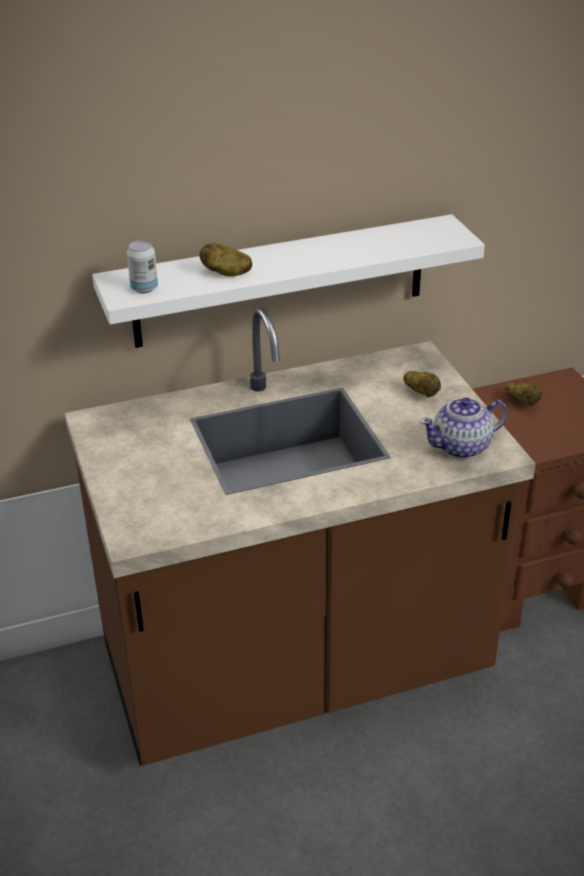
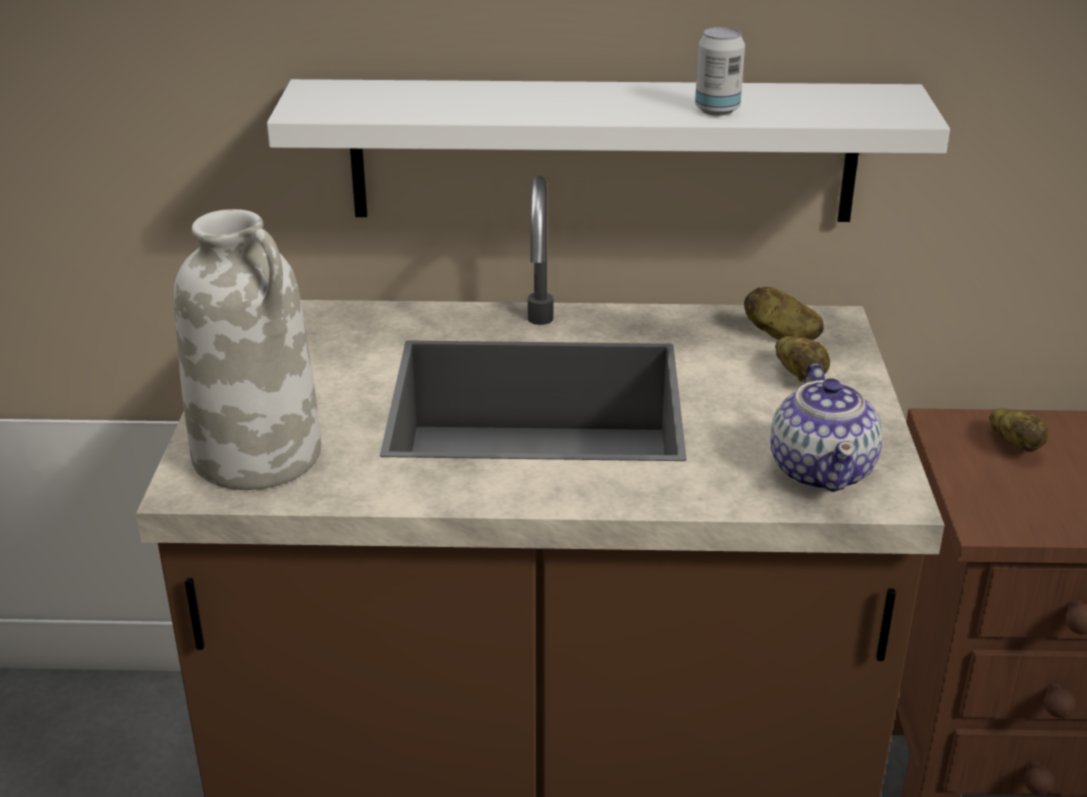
camera: 20 degrees right, 5 degrees down
can [127,240,158,293] -> can moved to [695,27,745,116]
potato [199,243,252,276] -> potato moved to [744,287,823,340]
teapot [420,397,508,459] -> teapot turned 90 degrees counterclockwise [770,364,882,492]
none -> white vase [174,209,321,490]

